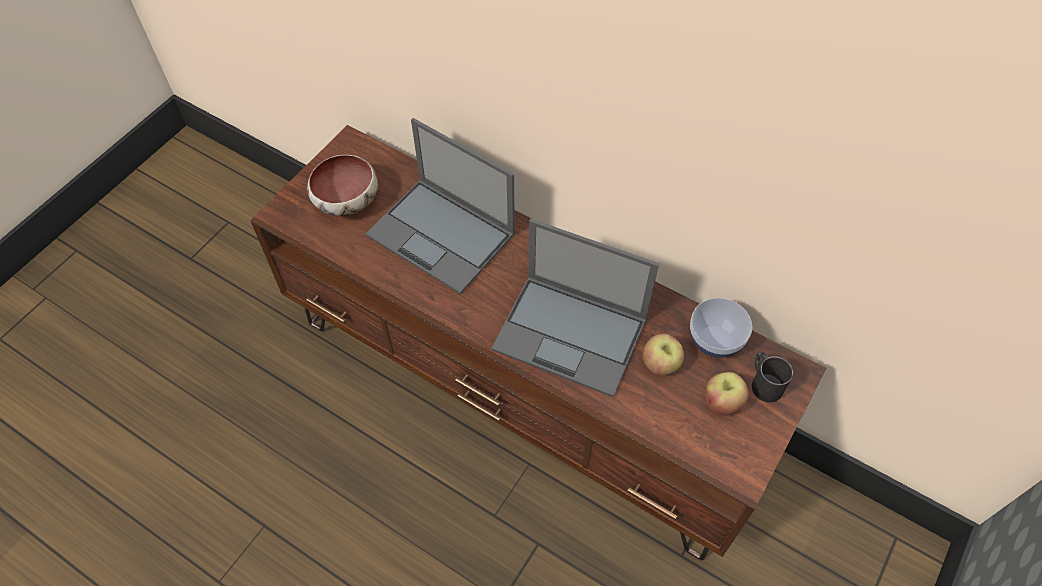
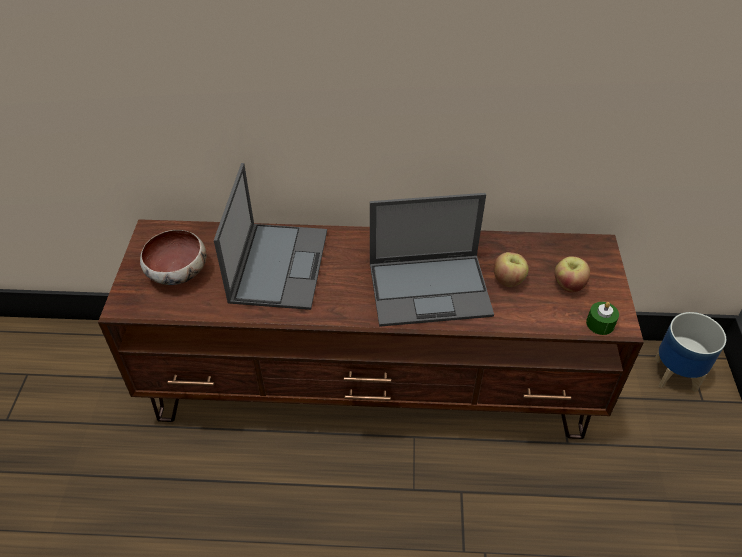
camera: 30 degrees left, 10 degrees down
laptop [366,118,515,294] -> laptop turned 90 degrees counterclockwise [214,163,327,310]
bowl [690,298,752,358] -> none
black mug [752,352,793,403] -> none
none -> green candle [586,302,619,335]
none -> planter [654,312,726,392]

